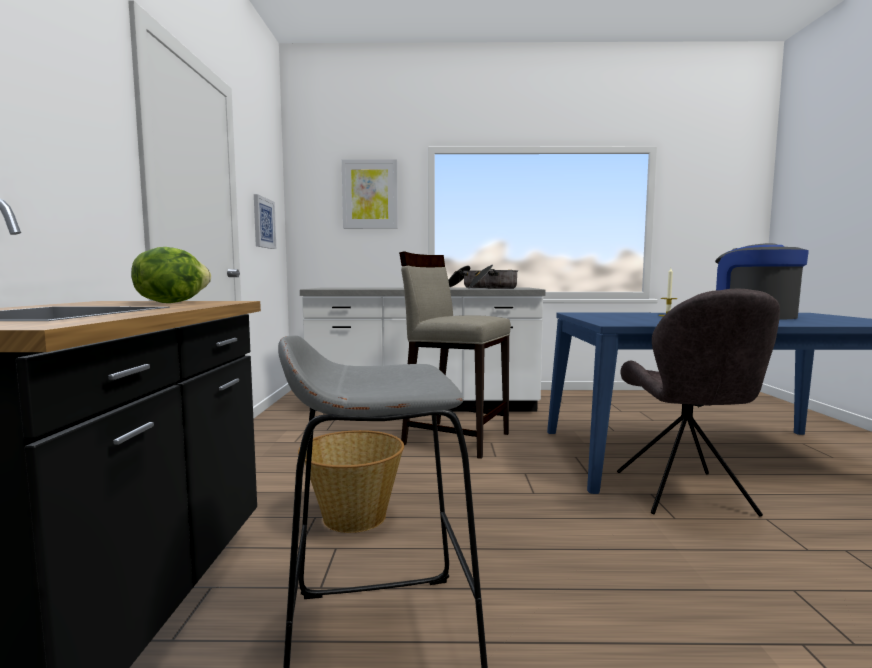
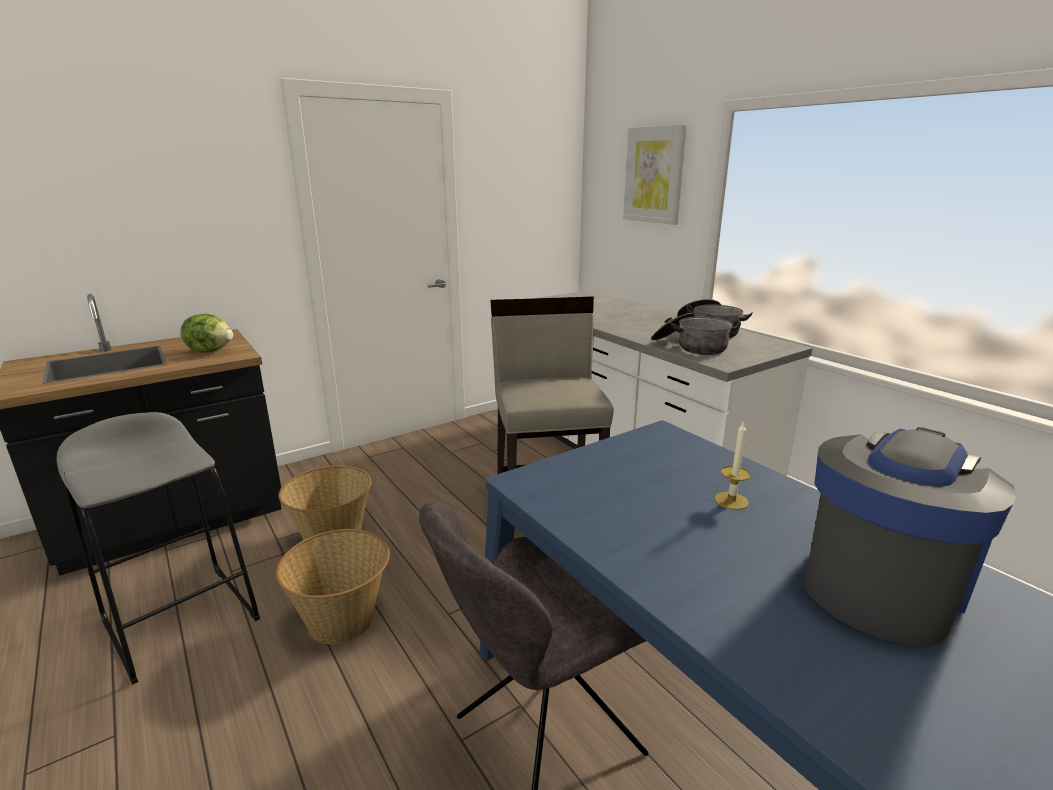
camera: 55 degrees right, 15 degrees up
picture [254,194,276,249] -> none
none -> basket [276,529,390,644]

